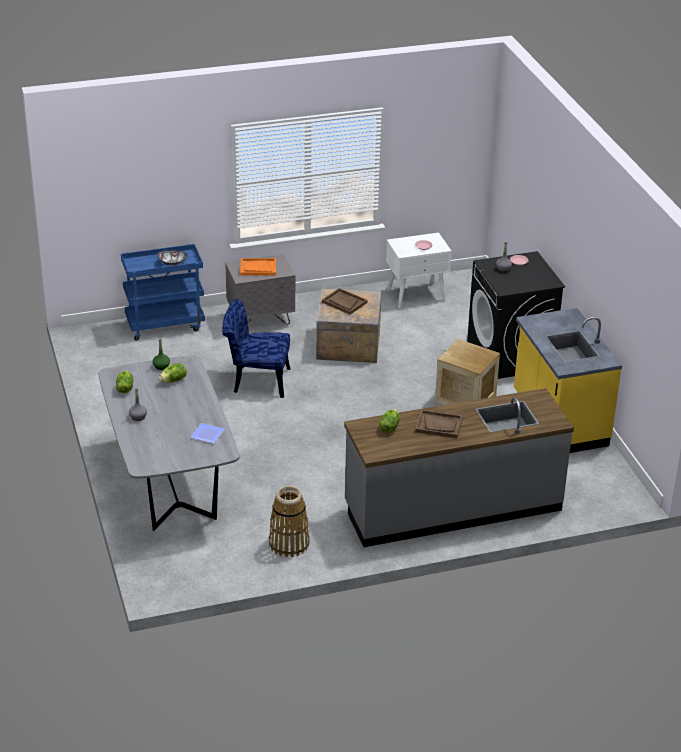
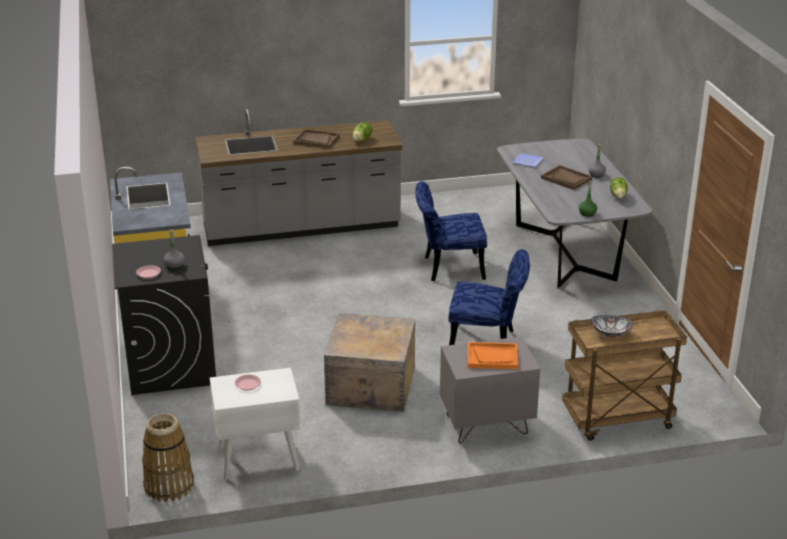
camera: 175 degrees left, 5 degrees down
blue cart [121,244,205,341] -> brown cart [562,310,687,441]
lettuce [159,363,187,383] -> none
basket [269,486,310,557] -> basket moved to [142,413,194,502]
brown tray [322,288,367,315] -> brown tray moved to [541,165,592,190]
crate [435,339,500,405] -> none
none -> blue chair [415,181,487,281]

